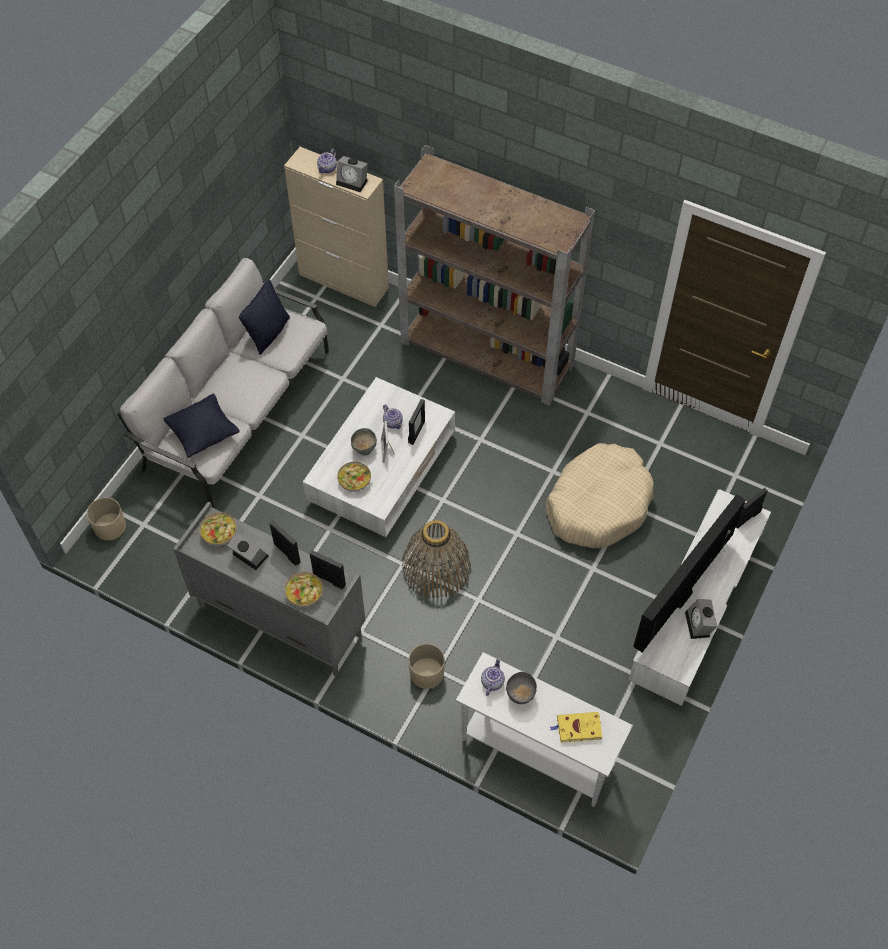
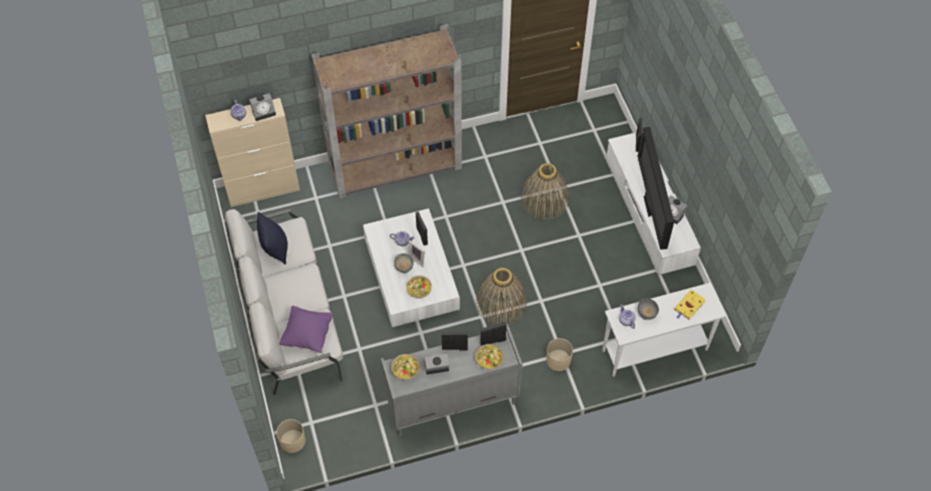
camera: 45 degrees left, 0 degrees up
black pillow [163,393,240,458] -> purple pillow [279,306,333,353]
beige dog bed [546,443,654,548] -> basket [521,163,569,220]

